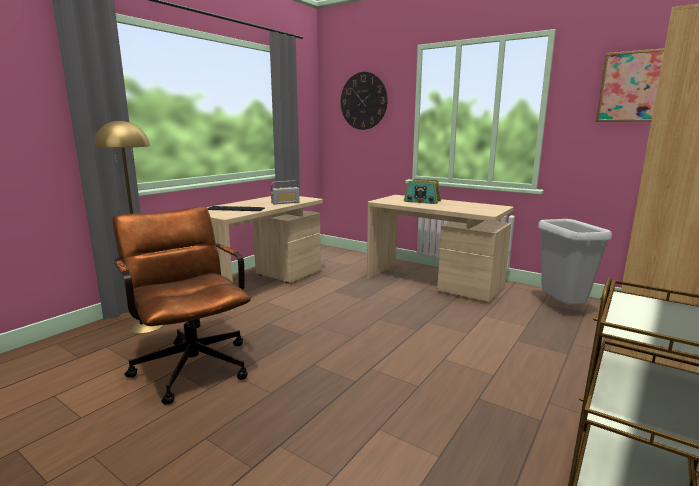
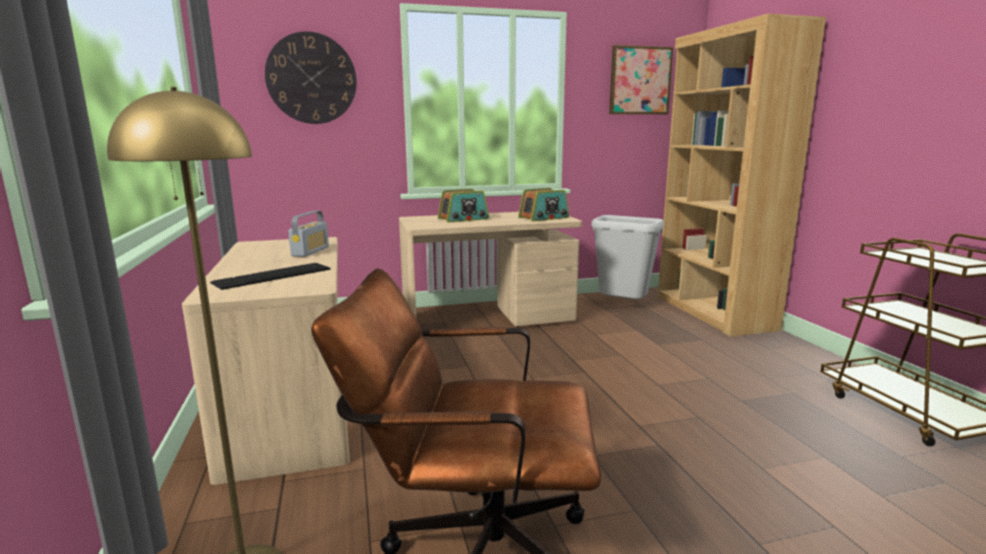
camera: 50 degrees left, 0 degrees up
none -> radio [518,188,569,221]

